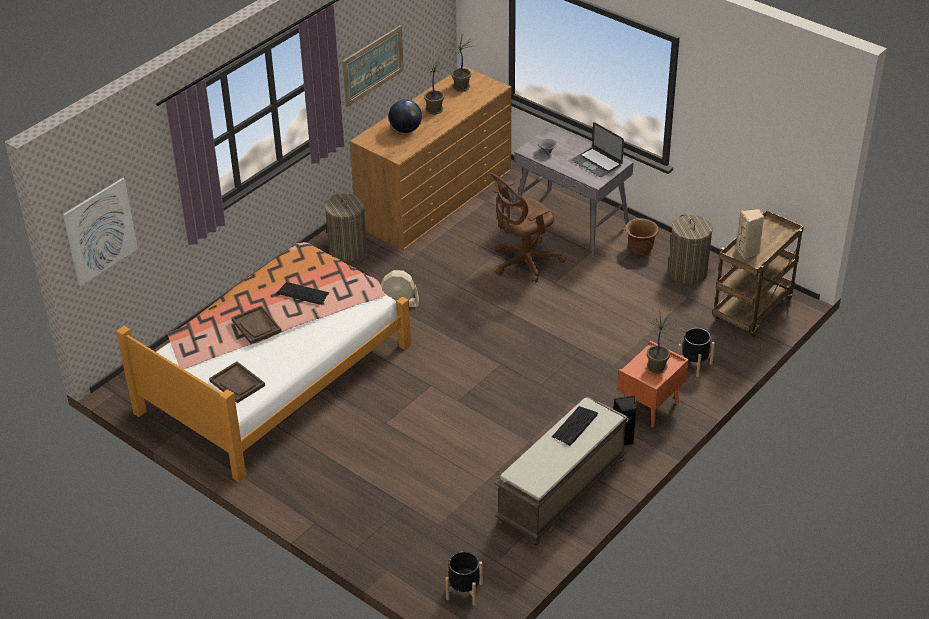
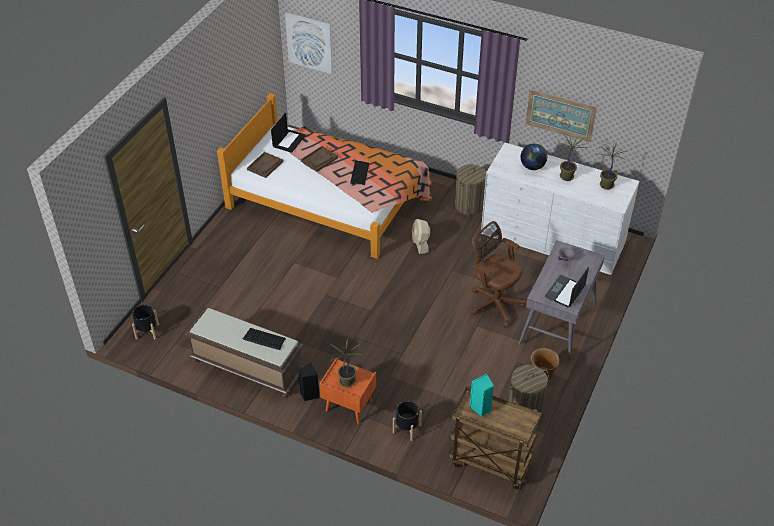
camera: 75 degrees right, 5 degrees up
brown dresser [350,66,512,250] -> white dresser [481,143,640,275]
beige speaker [736,209,764,259] -> turquoise speaker [470,374,494,417]
none -> laptop [271,113,306,153]

